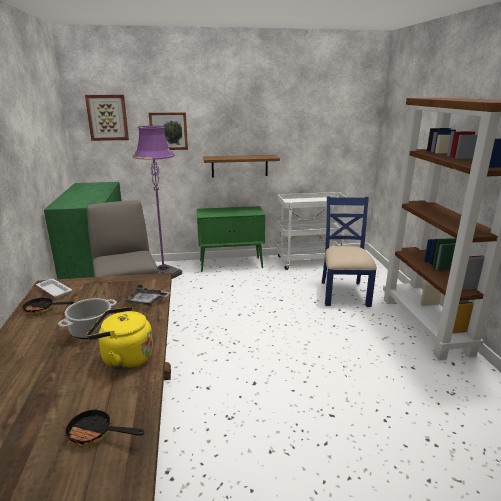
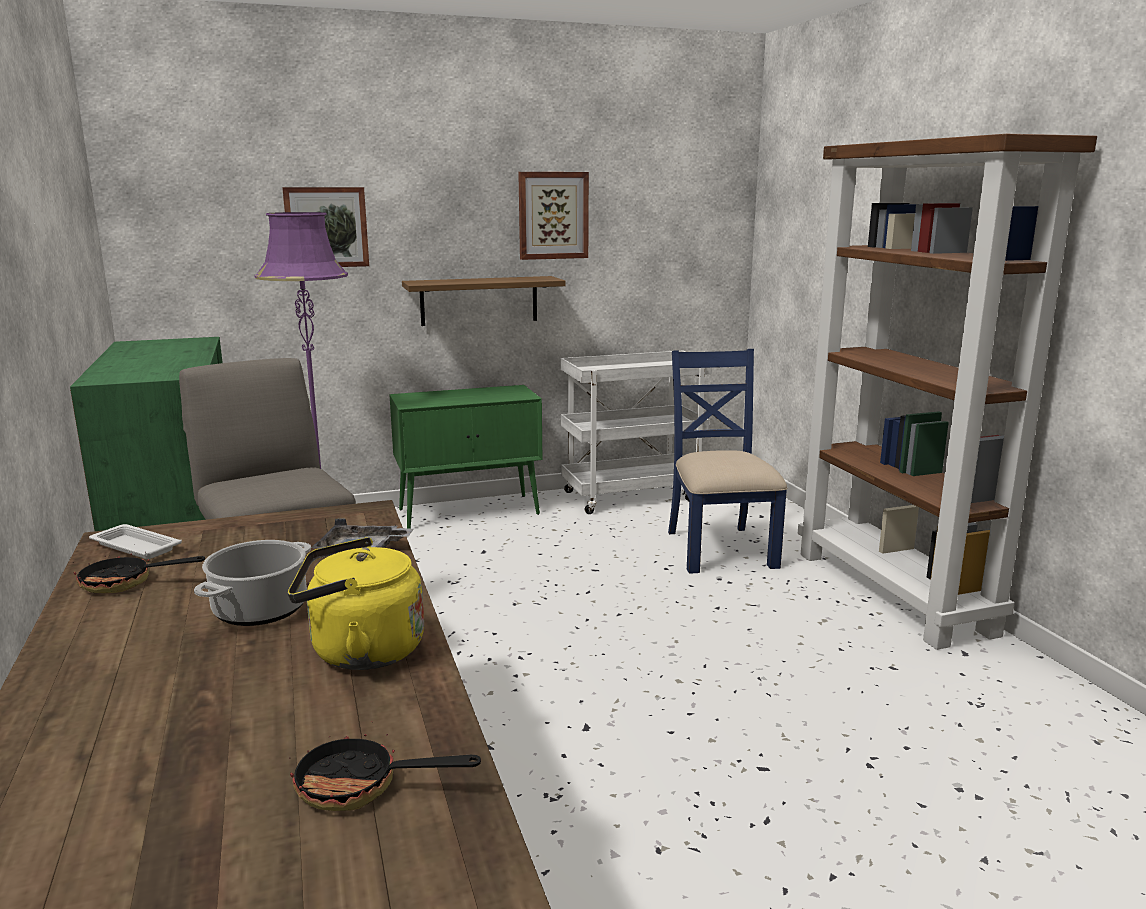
camera: 10 degrees left, 5 degrees down
picture [85,95,129,141] -> picture moved to [518,172,589,260]

